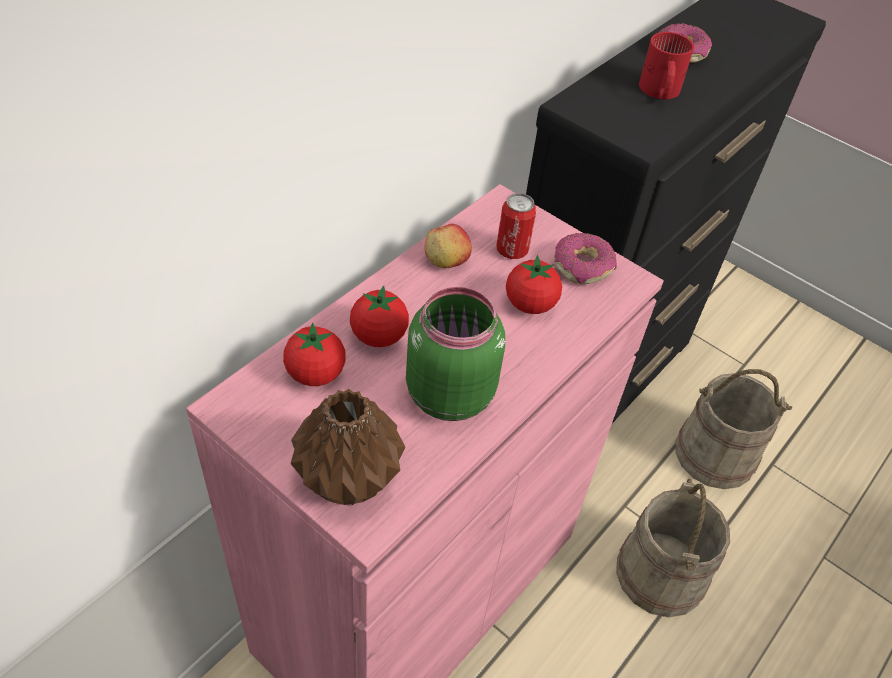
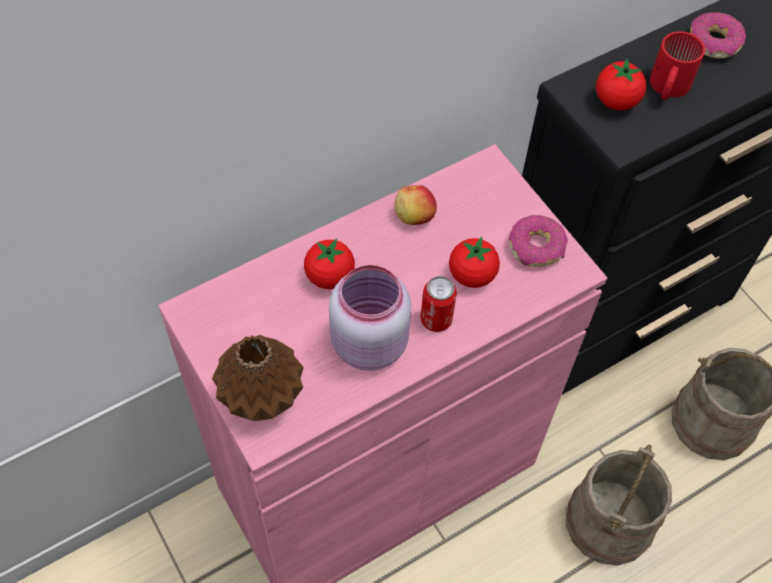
camera: 20 degrees right, 10 degrees up
tomato [283,323,346,386] -> tomato moved to [596,59,647,111]
green jar [406,287,505,421] -> pink jar [329,265,411,371]
can [496,193,536,259] -> can moved to [421,276,457,332]

